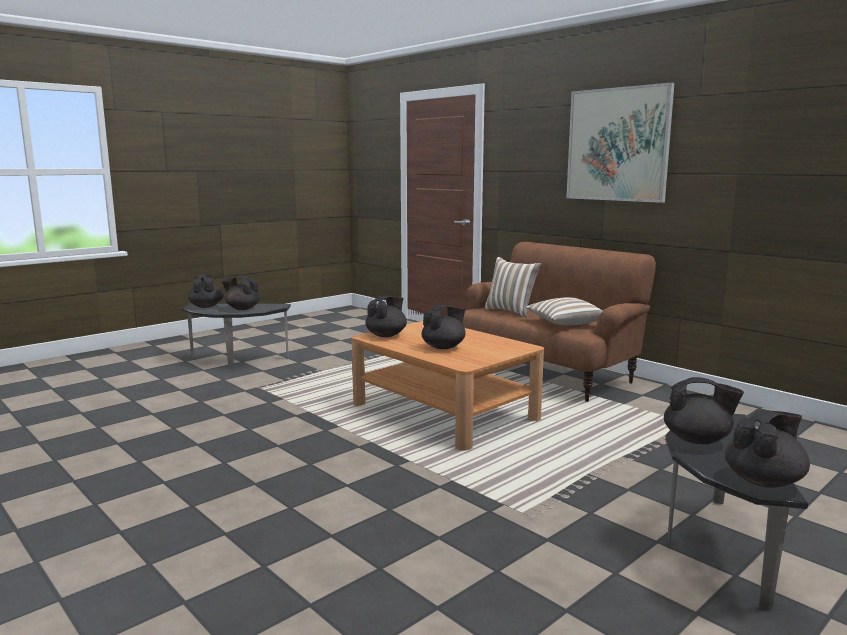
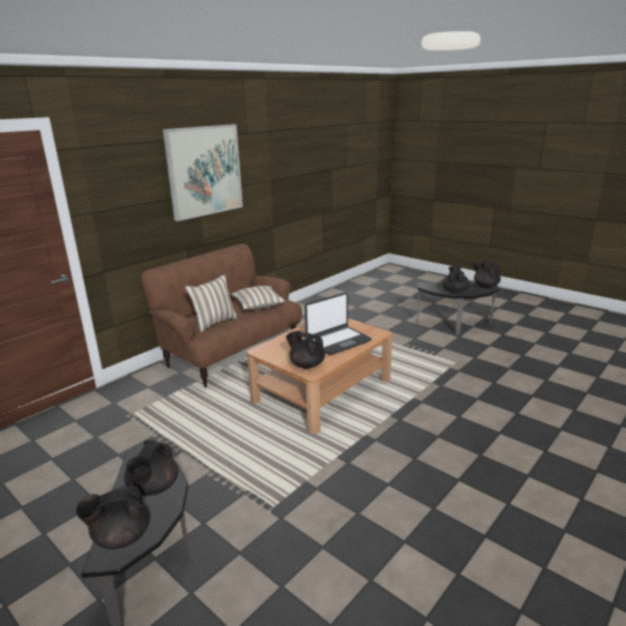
camera: 95 degrees left, 10 degrees up
black teapot [422,305,466,349] -> laptop [305,292,372,355]

